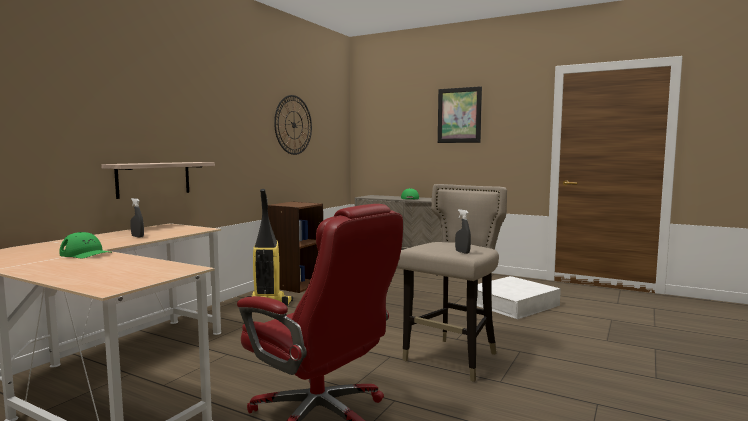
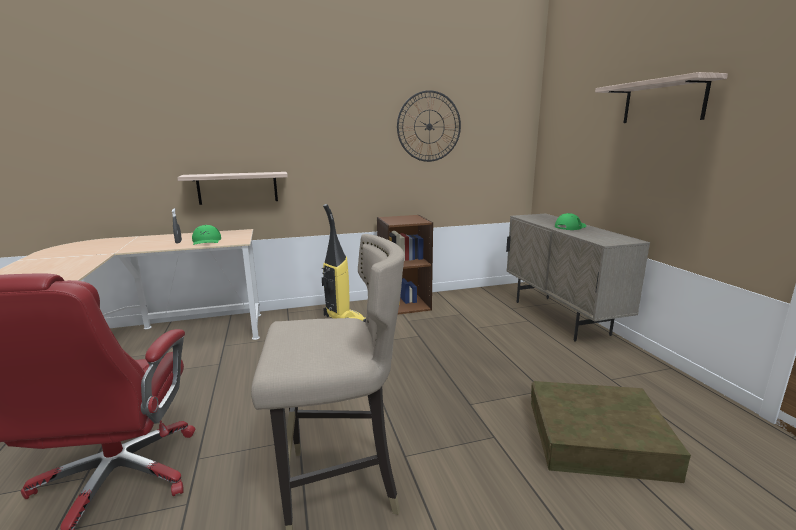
camera: 45 degrees right, 10 degrees up
green cap [59,232,112,258] -> green cap moved to [192,225,221,245]
picture [438,86,482,143] -> shelf [595,72,728,123]
grey spray bottle [455,209,471,254] -> none
white storage box [477,276,561,319] -> brown storage box [531,381,691,483]

